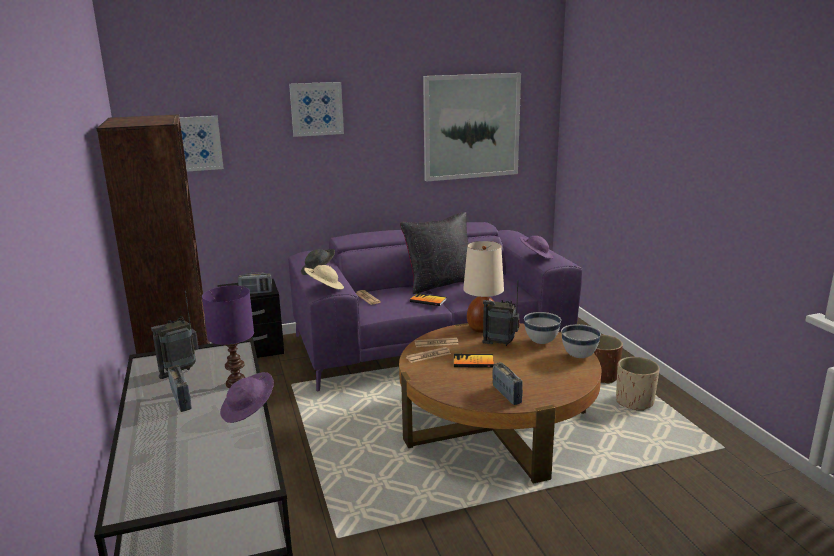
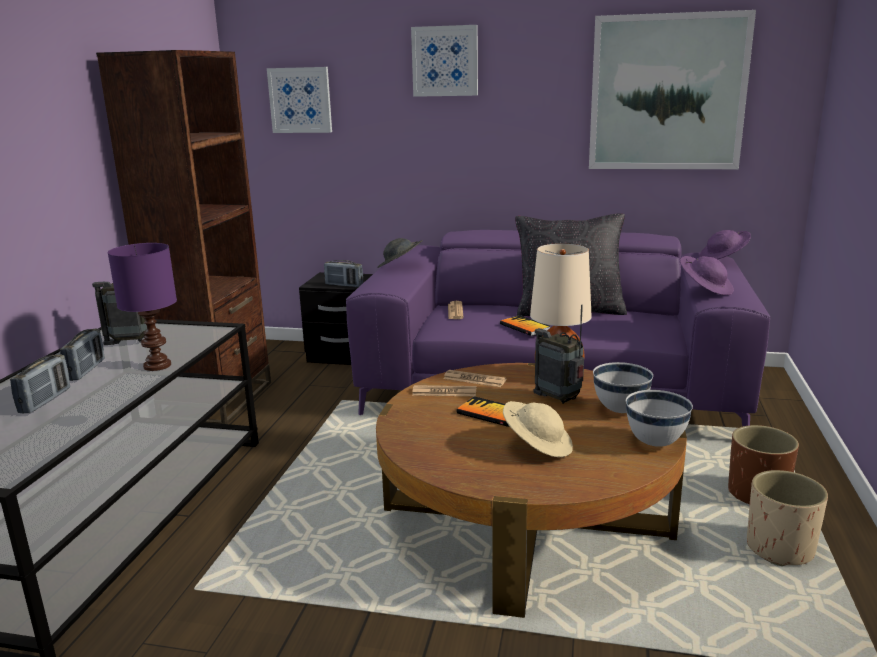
camera: 30 degrees right, 0 degrees up
purple hat [220,372,274,423] -> purple hat moved to [699,230,751,259]
beige hat [304,265,344,289] -> beige hat moved to [503,401,573,457]
radio [492,362,523,405] -> radio moved to [10,354,70,413]

